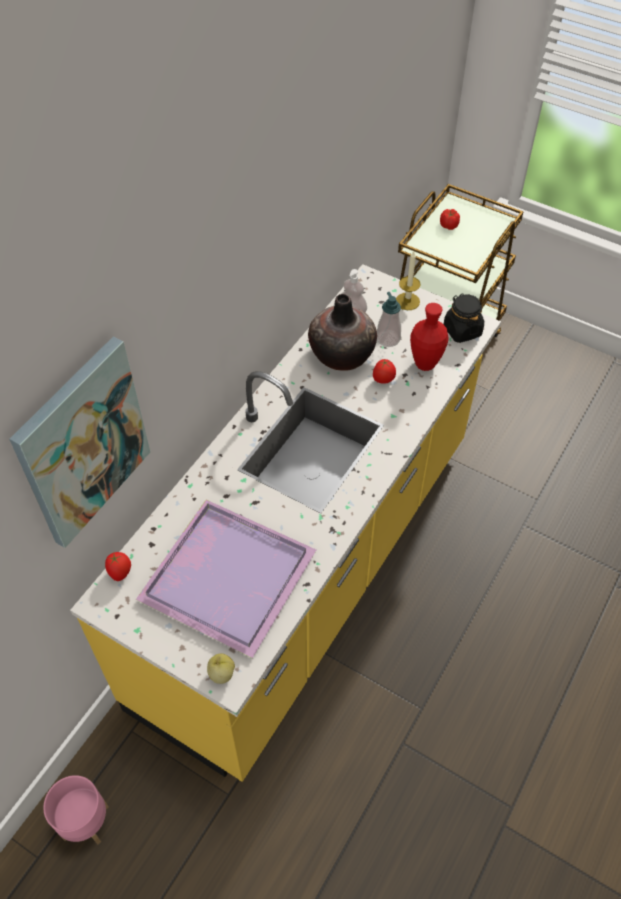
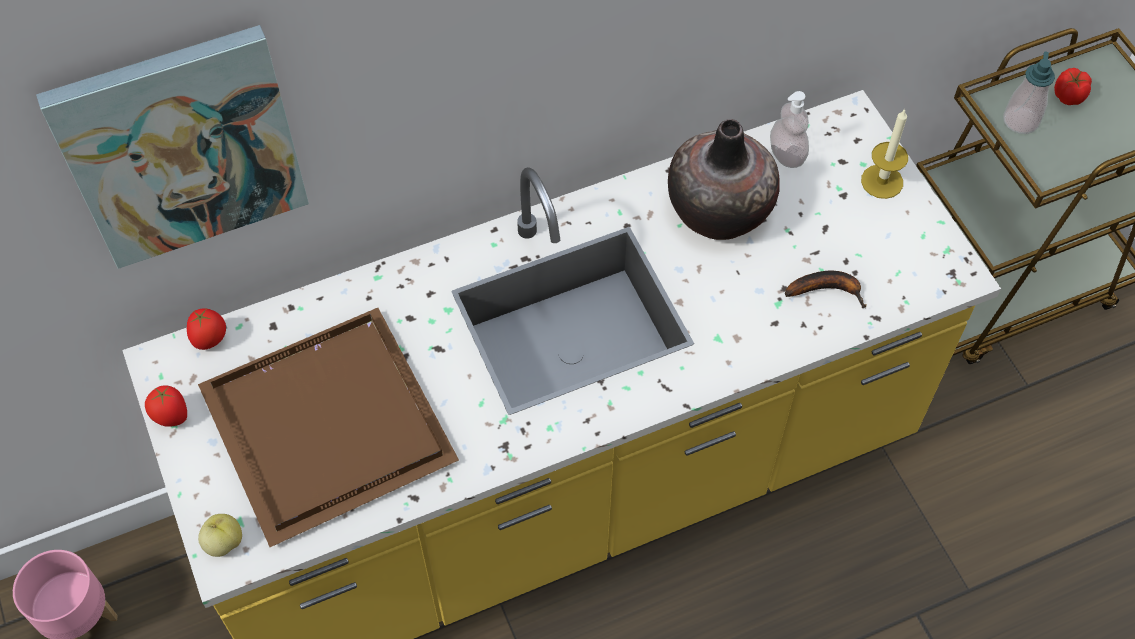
camera: 35 degrees right, 5 degrees up
purple tray [136,500,316,658] -> brown tray [198,308,459,547]
tomato [373,359,396,384] -> tomato moved to [145,385,187,427]
soap dispenser [377,292,401,347] -> soap dispenser moved to [1003,52,1055,134]
red vase [410,303,449,371] -> banana [785,271,866,308]
black jar [444,293,484,343] -> none

